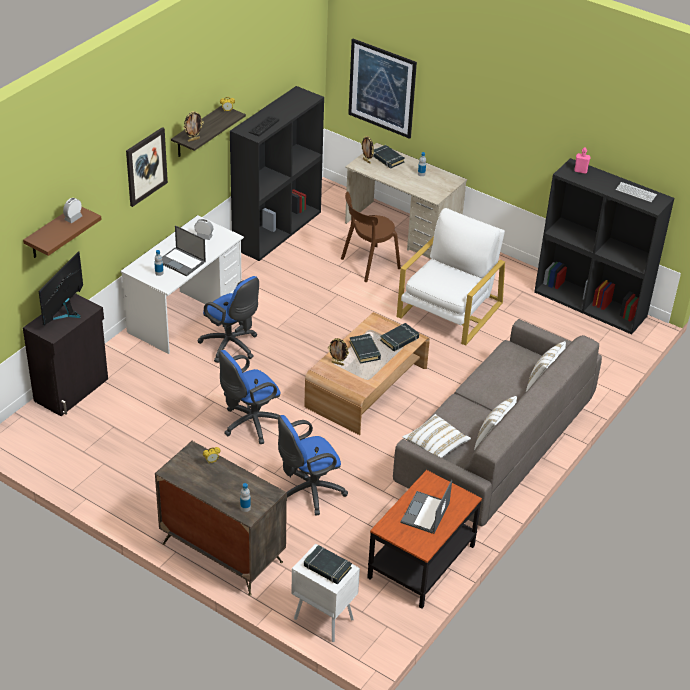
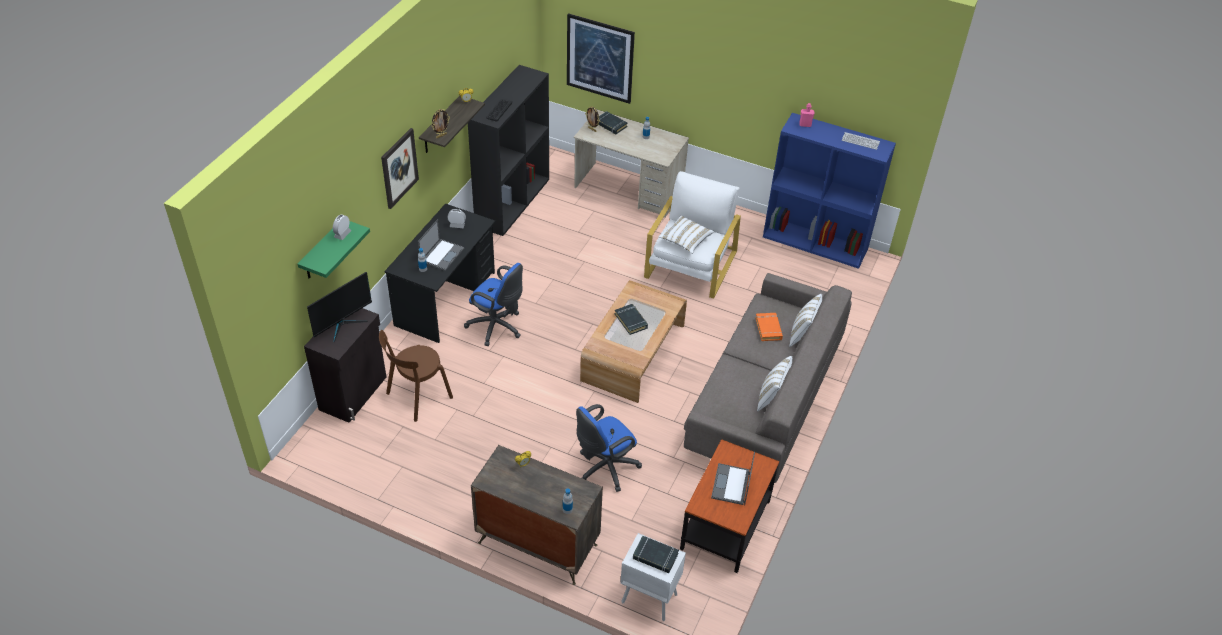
camera: 10 degrees left, 5 degrees up
brown shelf [23,207,102,258] -> green shelf [298,221,370,278]
monitor [38,251,83,325] -> monitor turned 150 degrees counterclockwise [307,272,372,343]
white desk [121,215,244,354] -> black desk [385,203,495,343]
laptop [162,225,206,276] -> laptop turned 90 degrees counterclockwise [418,219,464,271]
blue office chair [218,350,280,444] -> none
picture frame [328,338,349,366] -> none
brown chair [341,191,401,282] -> brown chair moved to [379,330,453,422]
black book [380,323,419,351] -> none
white pillow [402,414,471,458] -> white pillow moved to [658,215,714,254]
black bookcase [534,158,674,335] -> blue bookcase [763,113,896,269]
none -> orange book [755,313,783,341]

